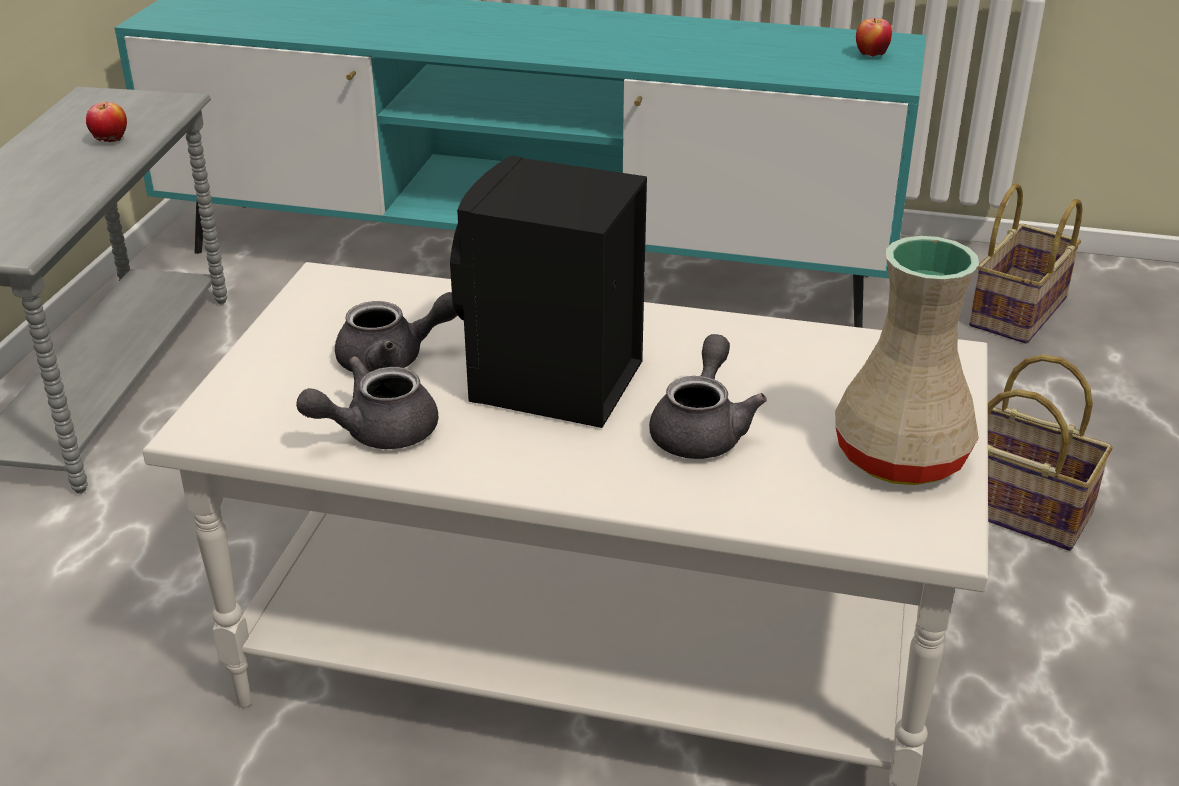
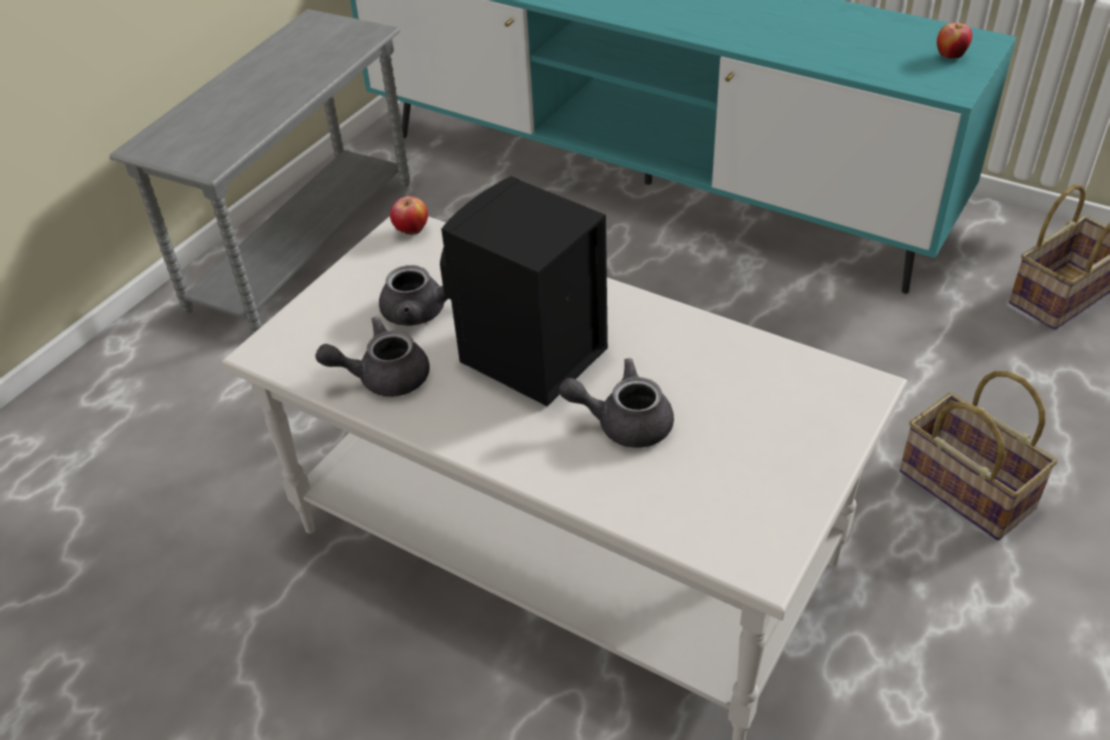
camera: 20 degrees right, 10 degrees up
apple [86,102,127,142] -> apple moved to [390,196,428,235]
grey teapot [649,334,767,459] -> grey teapot turned 120 degrees counterclockwise [559,358,674,448]
beige vase [835,236,979,485] -> none

